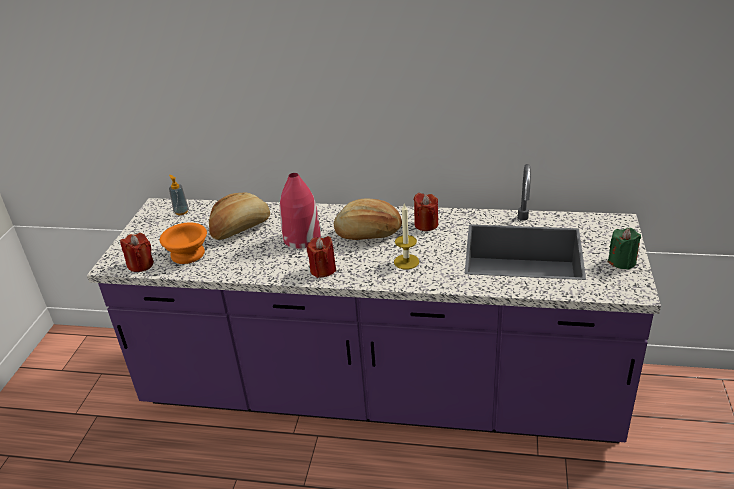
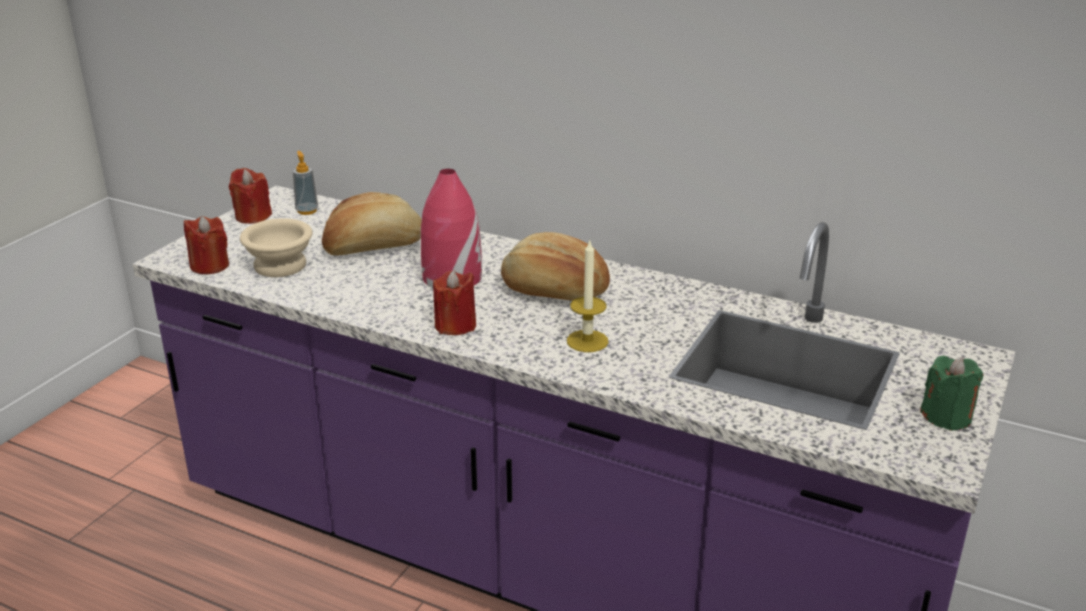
camera: 15 degrees right, 5 degrees down
orange bowl [160,222,207,264] -> beige bowl [240,218,313,277]
red candle [413,193,438,231] -> red candle moved to [229,168,272,224]

